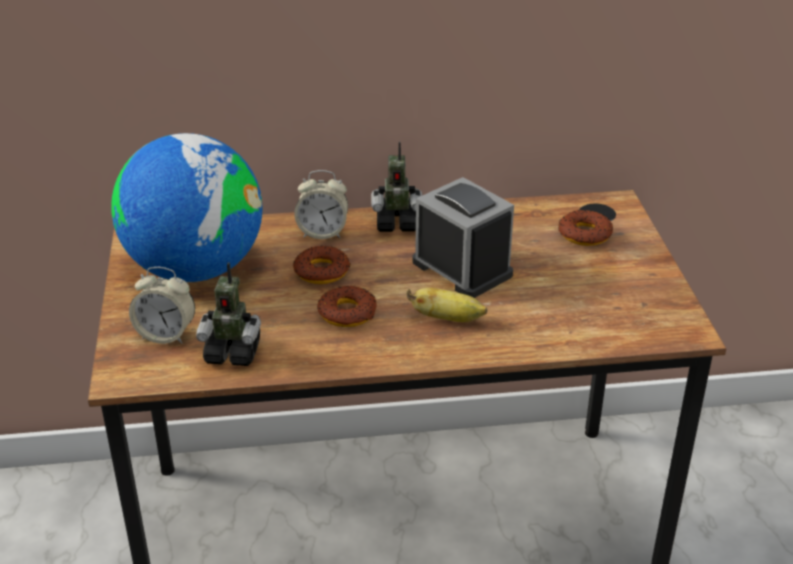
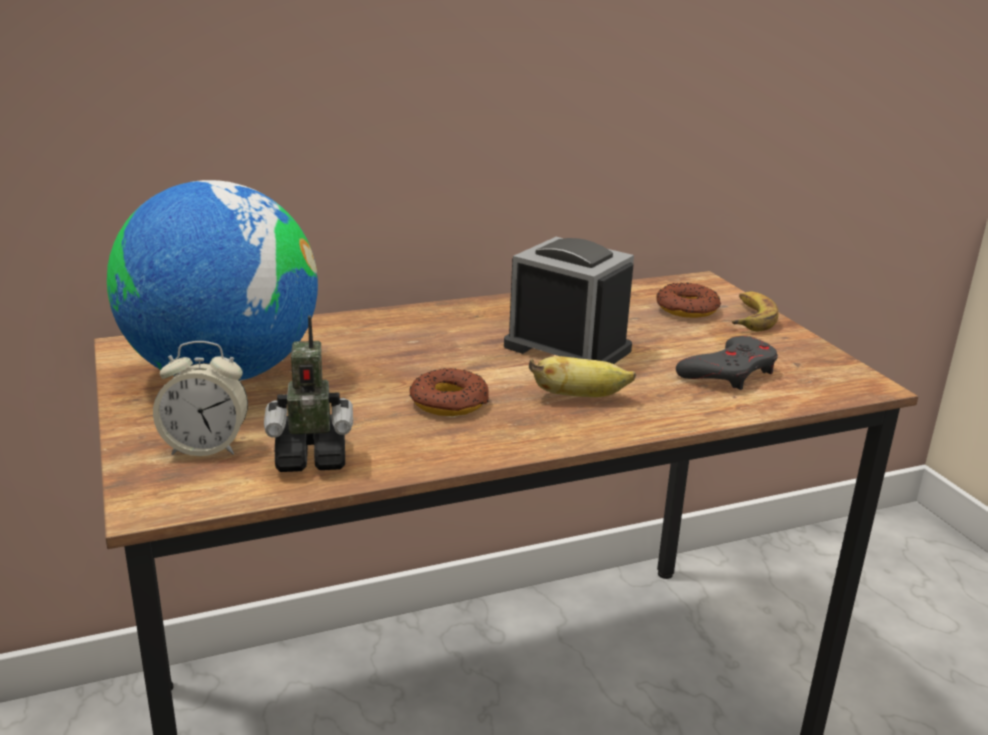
camera: 15 degrees left, 10 degrees down
donut [293,245,351,284] -> none
alarm clock [294,170,348,239] -> none
toy robot [371,141,422,232] -> none
none -> grey game controller [676,336,778,390]
none -> banana [732,291,778,331]

